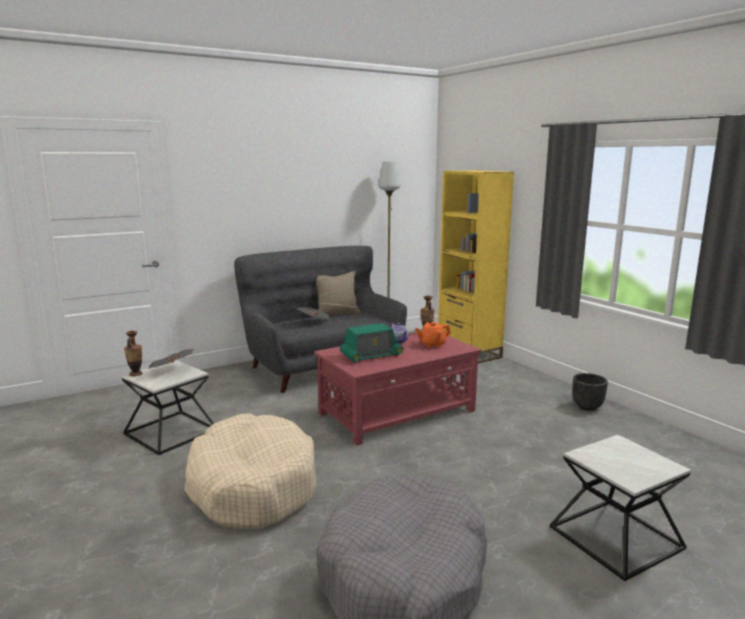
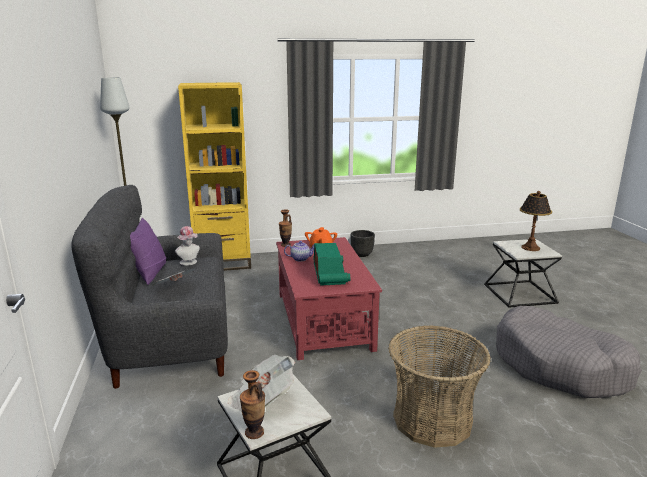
camera: 70 degrees left, 5 degrees up
beige dog bed [184,413,316,529] -> basket [388,325,491,448]
beige pillow [316,271,361,315] -> purple pillow [130,218,166,285]
none -> hat [175,226,200,266]
none -> table lamp [520,191,552,251]

